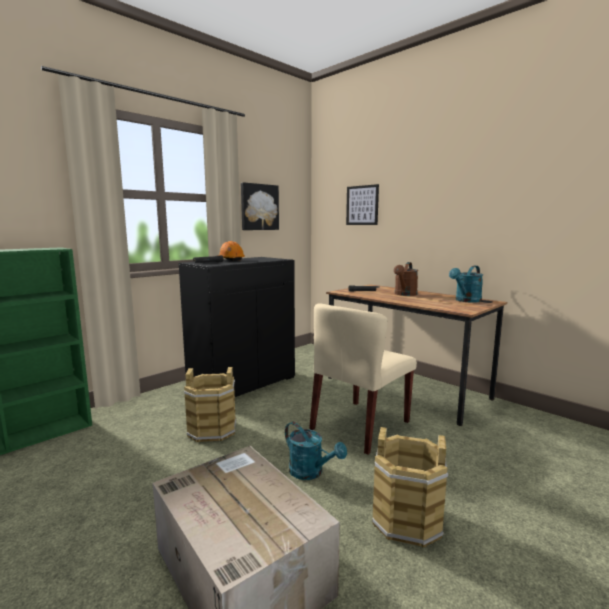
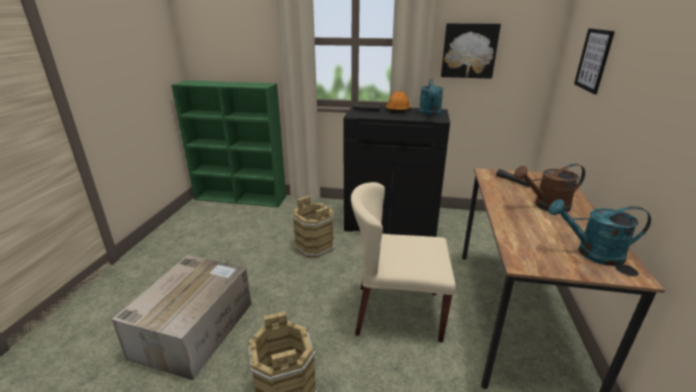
camera: 55 degrees right, 15 degrees up
turquoise watering can [285,422,347,480] -> turquoise watering can moved to [419,79,443,116]

